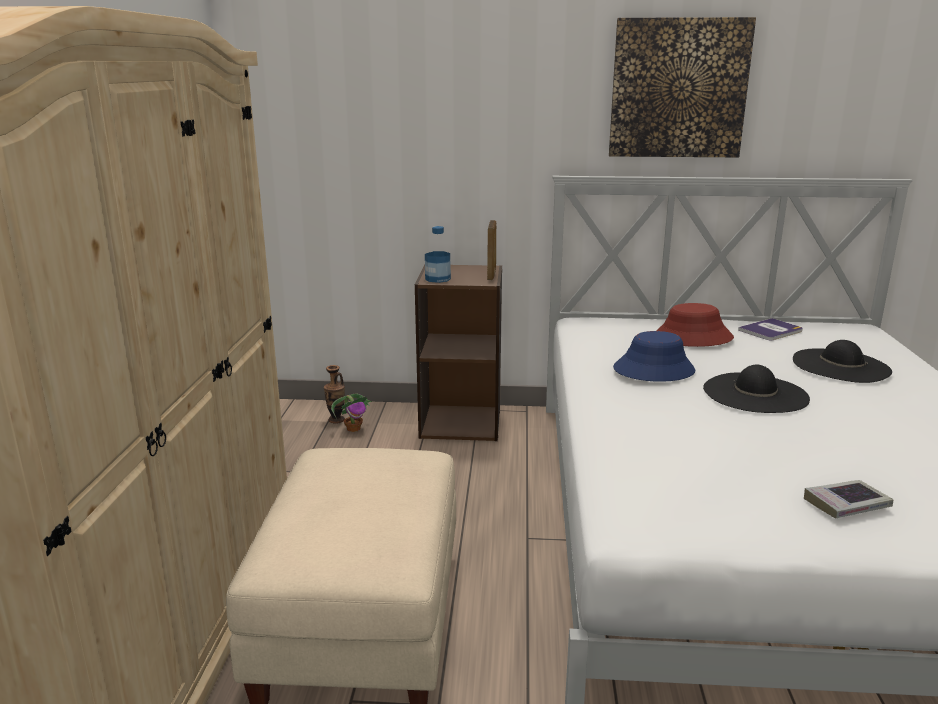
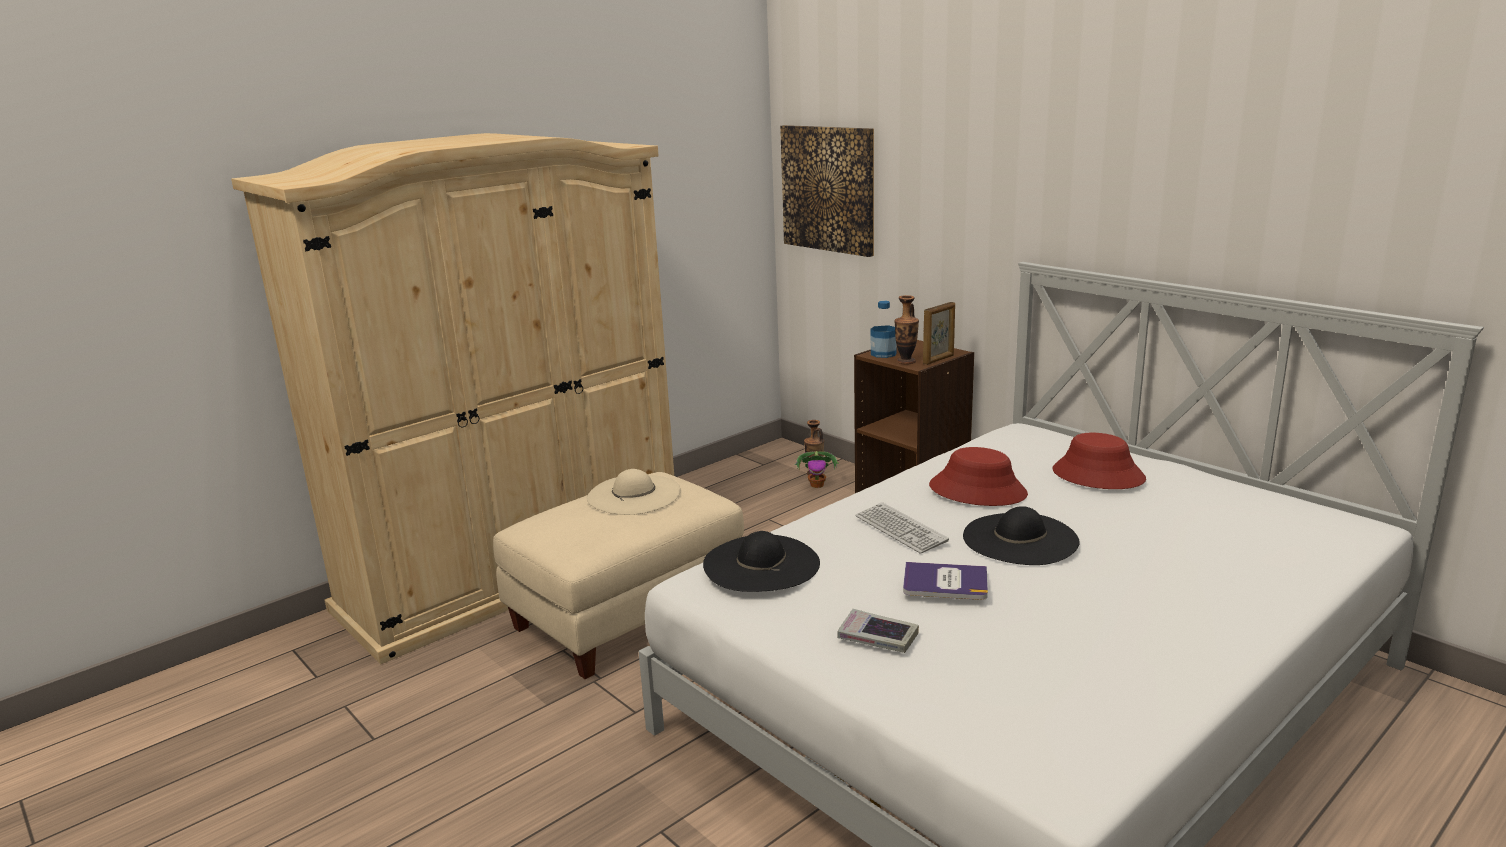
camera: 45 degrees right, 0 degrees up
picture [609,17,756,157] -> picture moved to [780,125,874,257]
blue hat [613,331,695,382] -> red hat [929,447,1028,506]
book [738,318,803,340] -> book moved to [903,562,988,600]
black hat [793,340,892,383] -> black hat moved to [703,531,820,592]
none -> beige hat [587,469,681,515]
none -> keyboard [856,502,949,554]
none -> vase [894,295,919,364]

